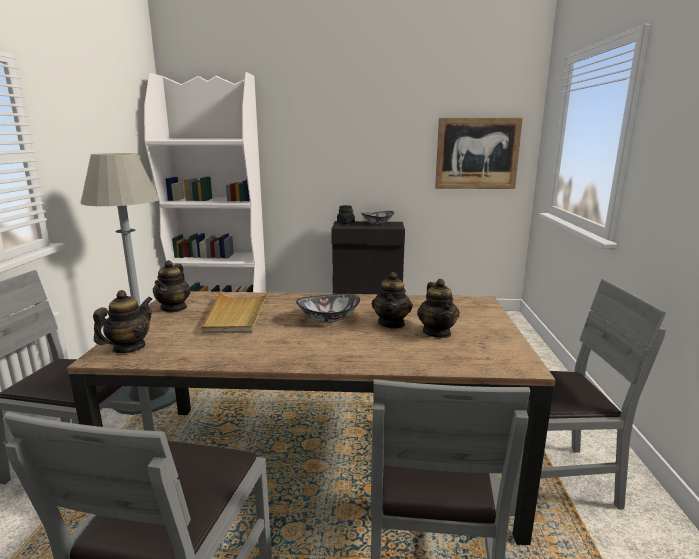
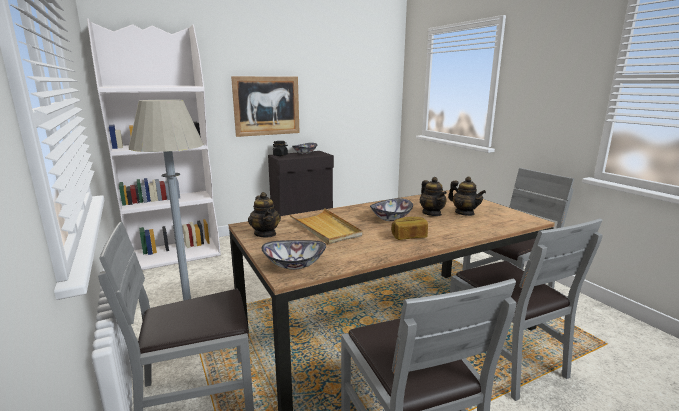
camera: 30 degrees left, 0 degrees up
teapot [93,290,152,353] -> bowl [262,240,326,270]
picture [435,118,523,189] -> picture moved to [231,76,300,137]
none -> bread [391,217,428,240]

